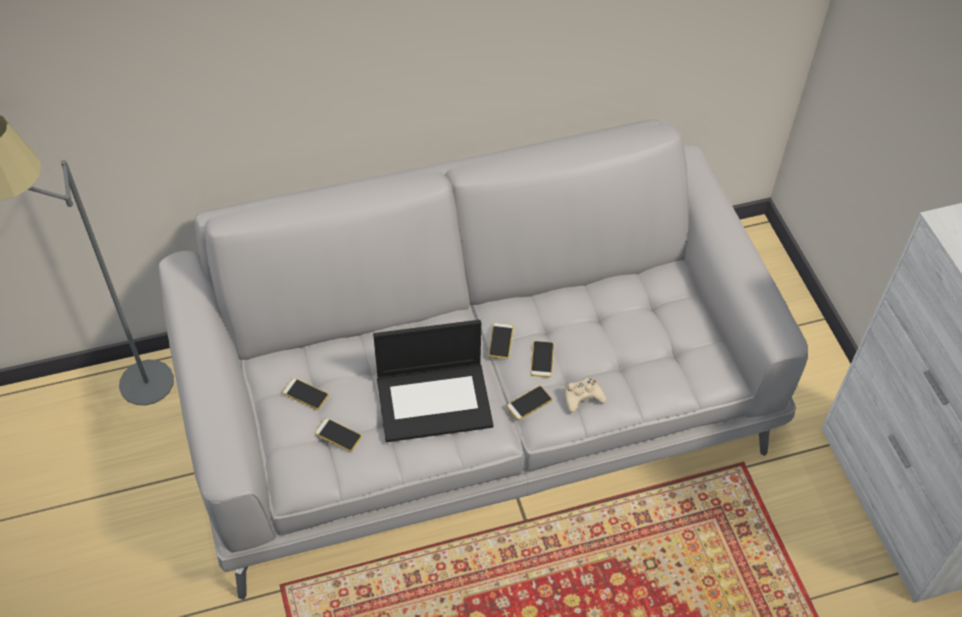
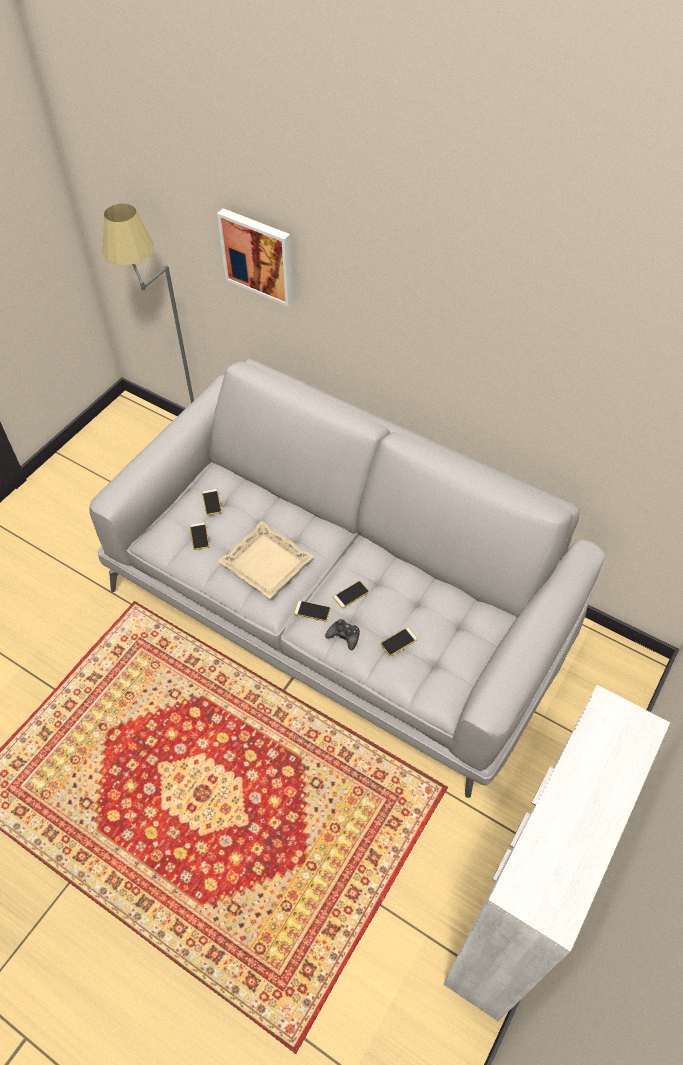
camera: 50 degrees right, 0 degrees up
laptop [373,320,493,442] -> beige tray [218,521,314,599]
phone [488,323,513,359] -> phone moved to [381,627,418,656]
beige game controller [565,378,606,413] -> black game controller [325,619,360,650]
none -> picture [217,208,294,307]

